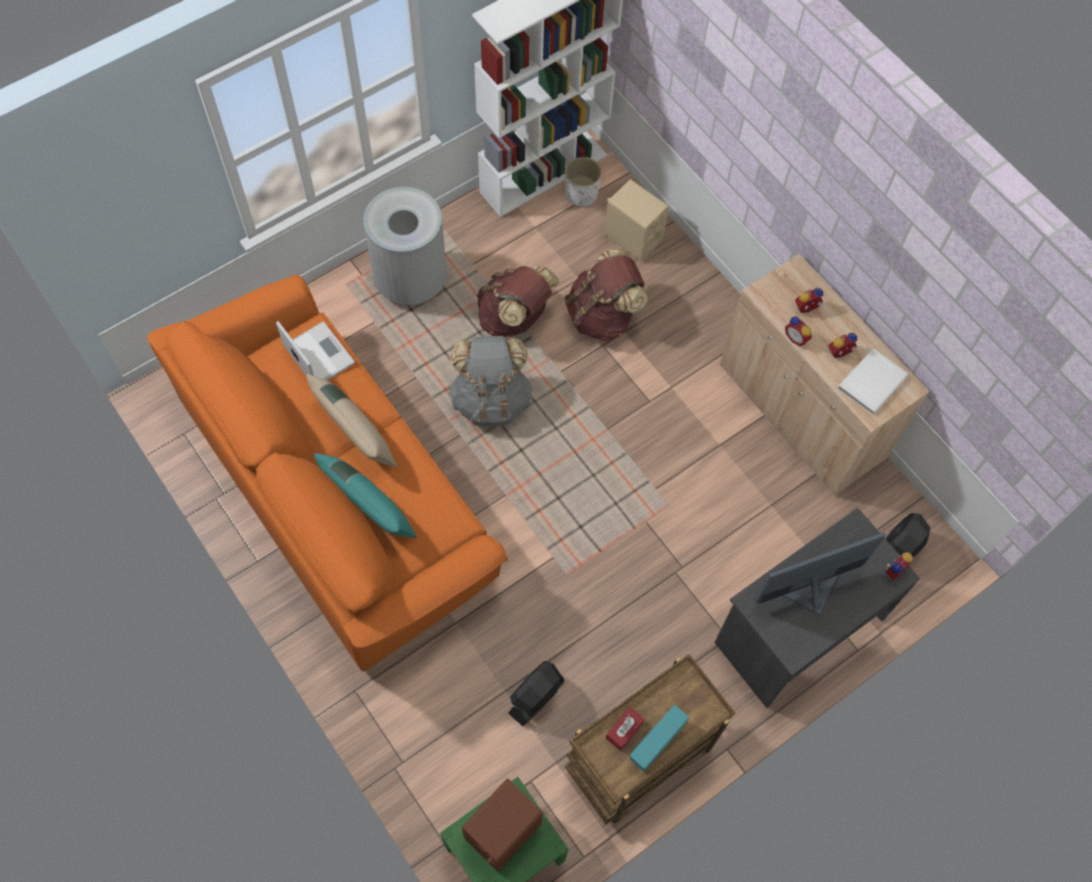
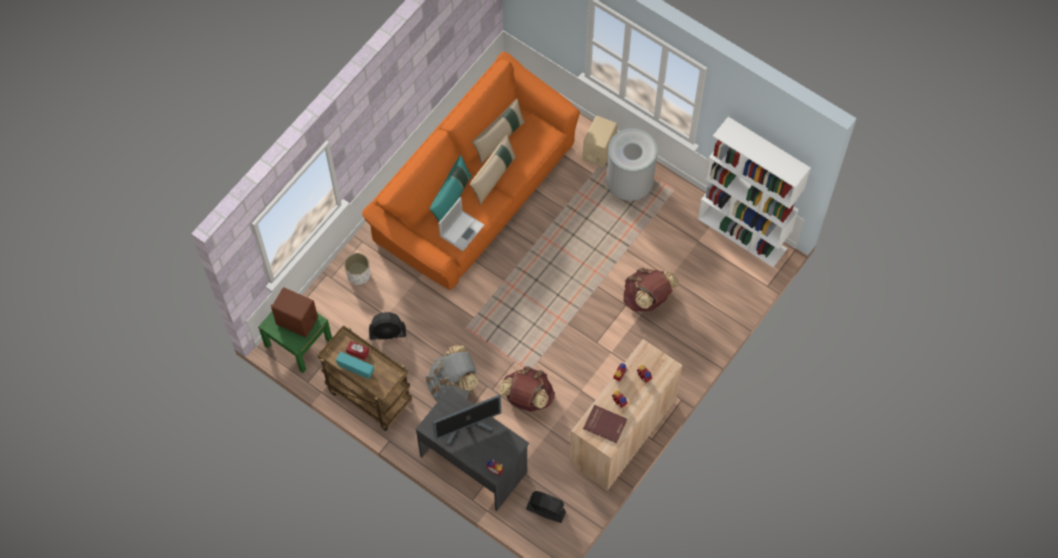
camera: 75 degrees right, 0 degrees up
laptop [276,321,355,380] -> laptop moved to [438,197,484,251]
grey backpack [449,336,533,426] -> grey backpack moved to [425,345,478,401]
brown backpack [476,265,560,337] -> brown backpack moved to [499,366,555,412]
black fan [508,661,565,727] -> black fan turned 150 degrees clockwise [369,312,406,340]
white planter [565,157,601,207] -> white planter moved to [344,253,370,285]
beige speaker [604,179,669,261] -> beige speaker moved to [583,116,618,168]
monitor [754,532,886,615] -> monitor turned 105 degrees clockwise [433,395,501,444]
white book [837,348,908,415] -> red book [583,405,627,443]
none -> beige pillow [472,99,525,164]

